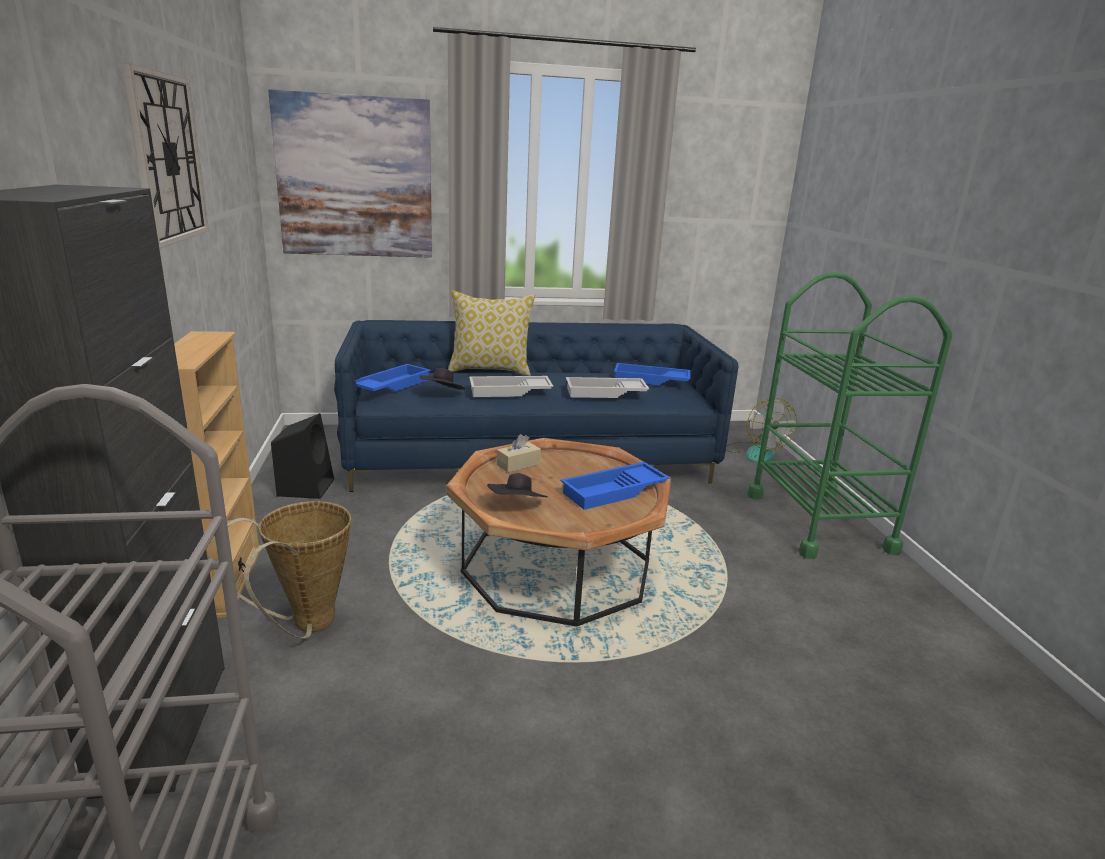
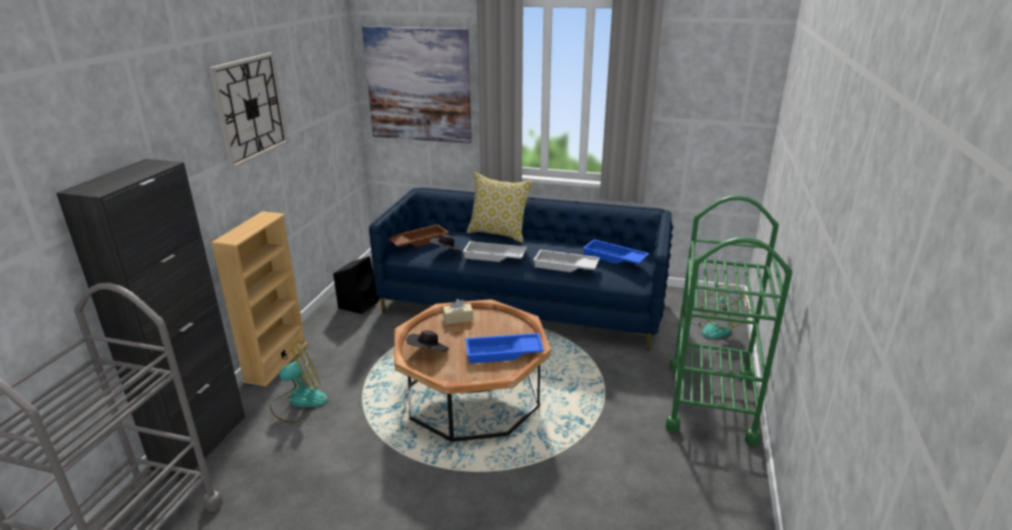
camera: 25 degrees right, 5 degrees up
basket [209,501,352,639] -> fan [270,341,328,423]
blue tray [356,364,431,392] -> brown tray [388,224,449,247]

